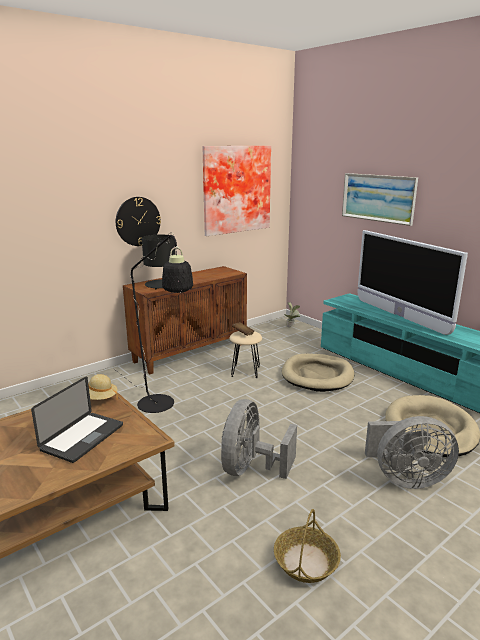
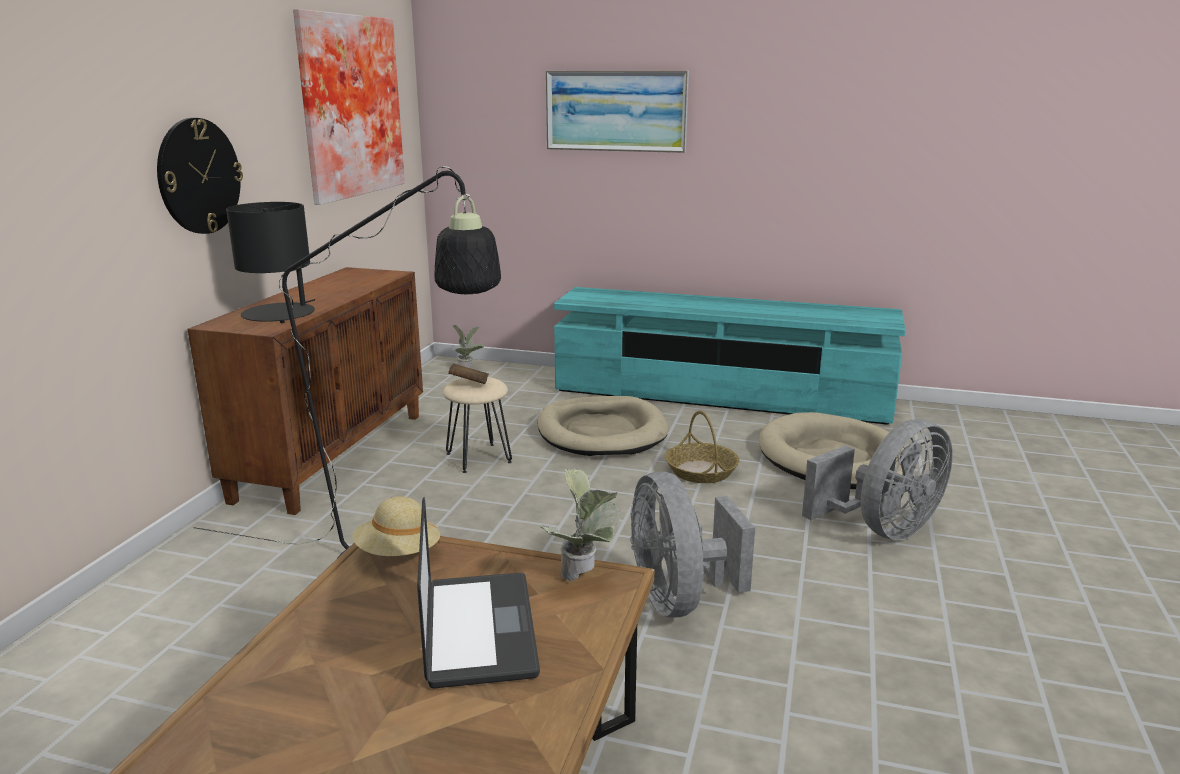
camera: 35 degrees left, 0 degrees up
basket [274,509,341,583] -> basket moved to [665,411,739,483]
television [357,230,468,335] -> none
none -> potted plant [539,468,621,581]

